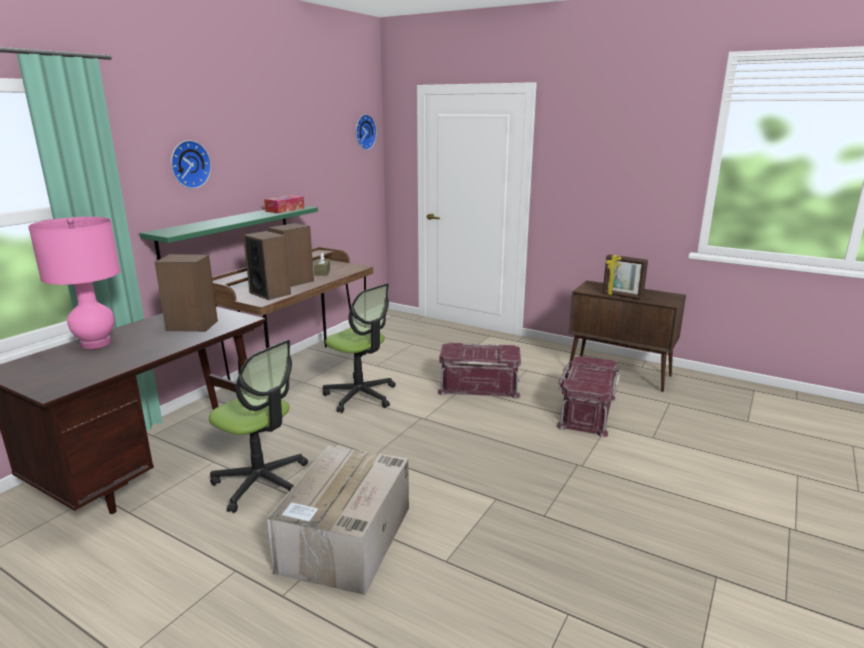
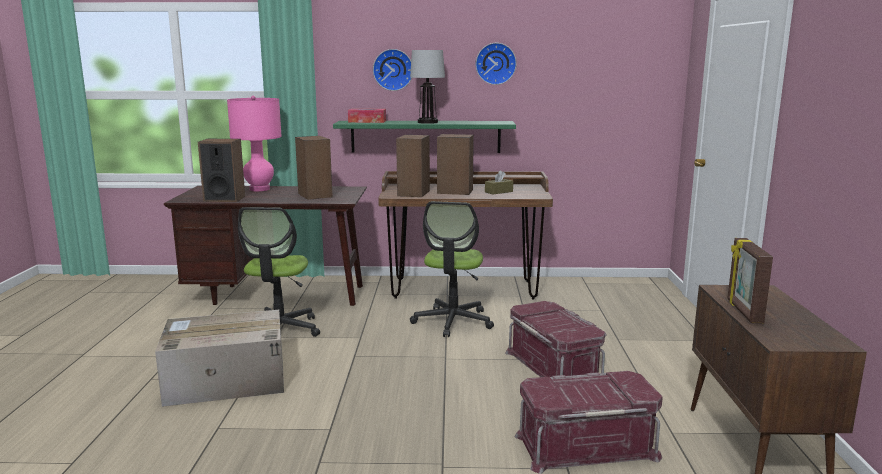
camera: 60 degrees right, 5 degrees down
tissue box [264,195,304,213] -> tissue box moved to [348,109,386,123]
wall clock [356,114,377,150] -> wall clock moved to [476,43,517,85]
none -> speaker [198,139,245,202]
none -> table lamp [410,50,445,124]

